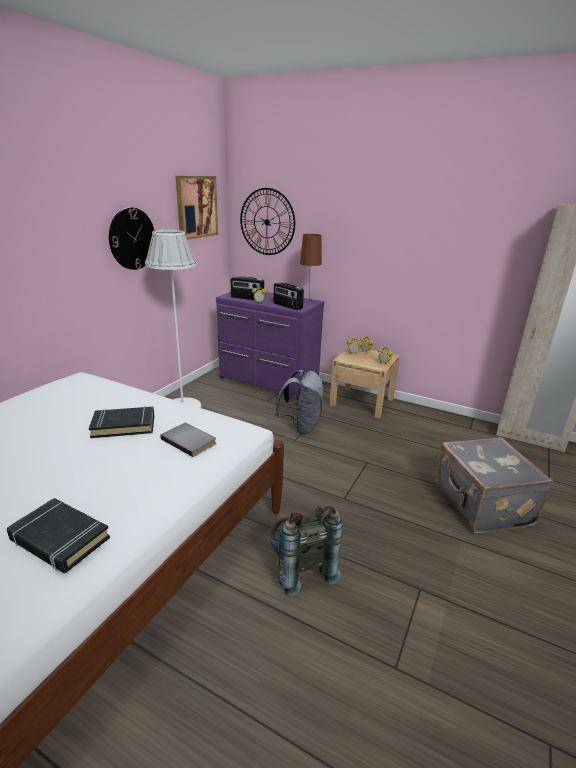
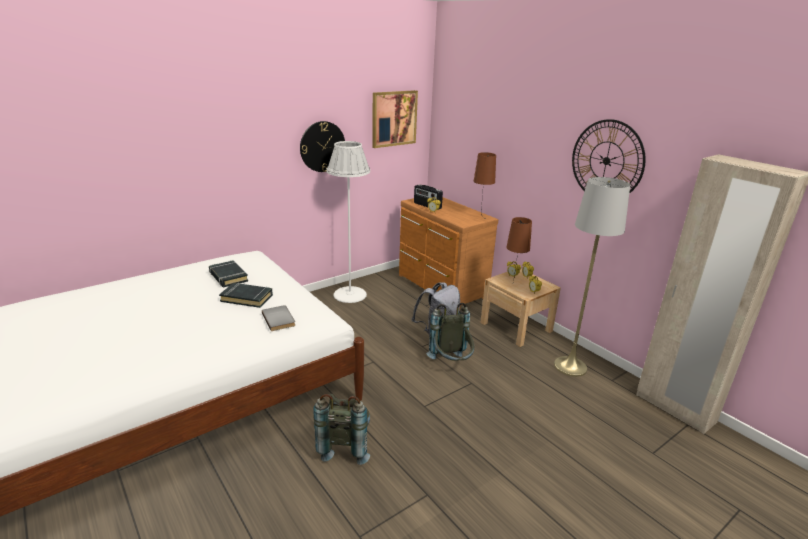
camera: 25 degrees right, 0 degrees up
black book [7,498,110,573] -> black book moved to [209,260,248,287]
purple dresser [216,292,324,399] -> brown dresser [399,197,498,310]
wall clock [240,188,295,255] -> wall clock moved to [572,119,646,194]
radio [274,282,304,310] -> none
grey suitcase [435,437,553,534] -> none
none -> grey backpack [426,303,474,361]
none -> brown table lamp [506,217,532,282]
none -> grey floor lamp [554,177,630,377]

